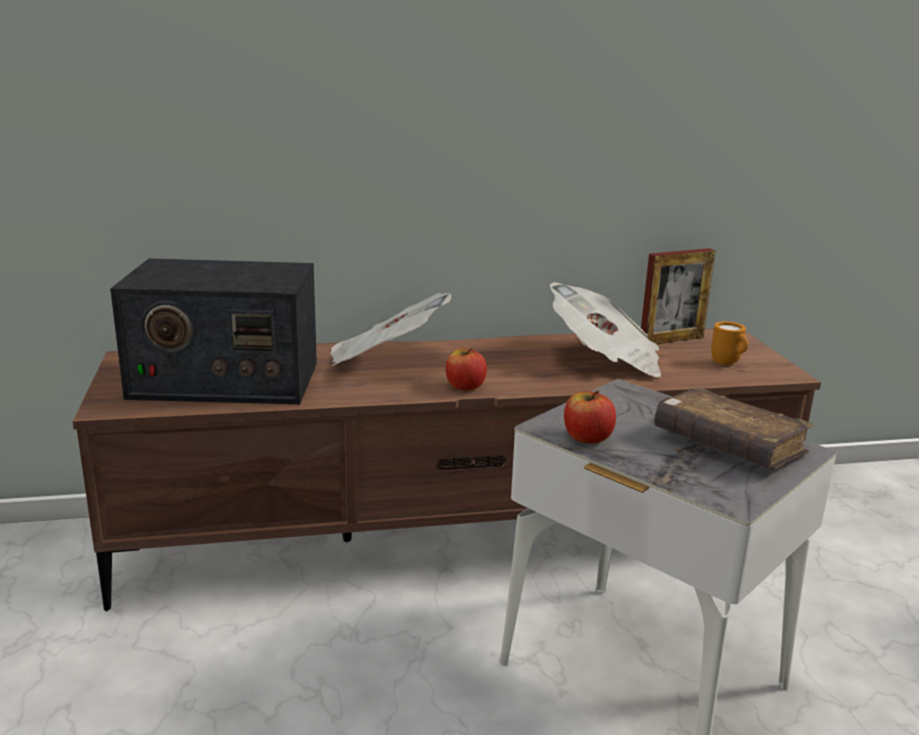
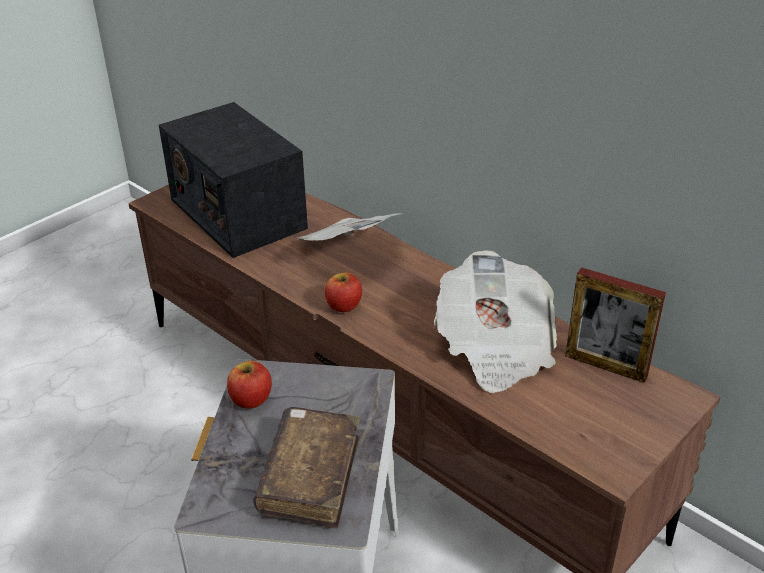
camera: 55 degrees right, 15 degrees up
orange mug [711,322,748,365] -> none

